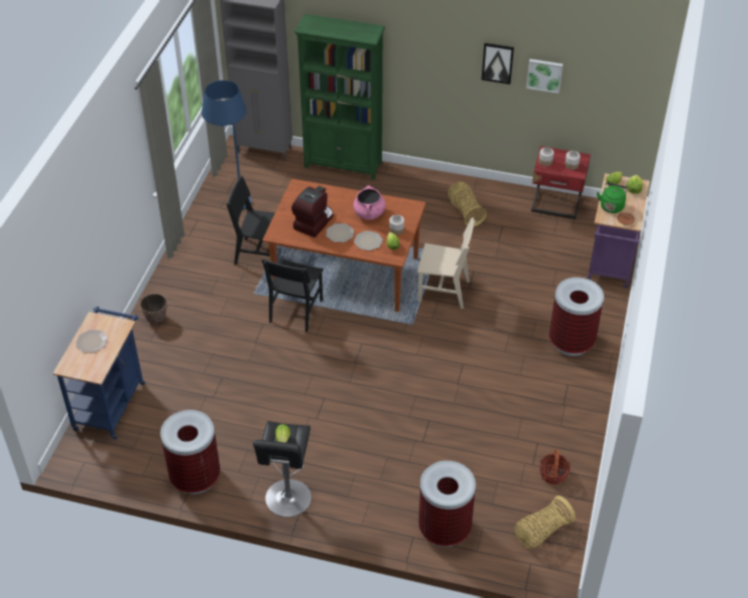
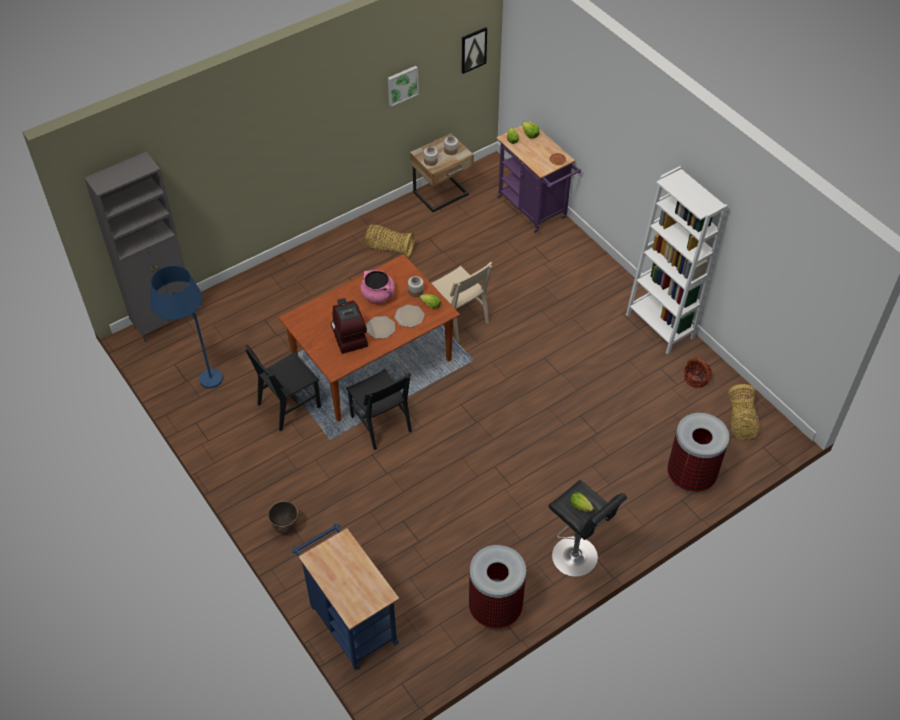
camera: 50 degrees left, 5 degrees up
plate [76,330,108,353] -> none
green bookcase [294,14,385,180] -> none
beige chair [417,217,475,309] -> beige chair turned 90 degrees clockwise [431,262,492,341]
picture [482,43,514,84] -> picture moved to [462,27,487,74]
red nightstand [531,146,591,220] -> beige nightstand [410,133,474,212]
trash can [549,277,604,356] -> none
green kettle [597,183,628,213] -> none
none -> white bookcase [626,166,728,354]

